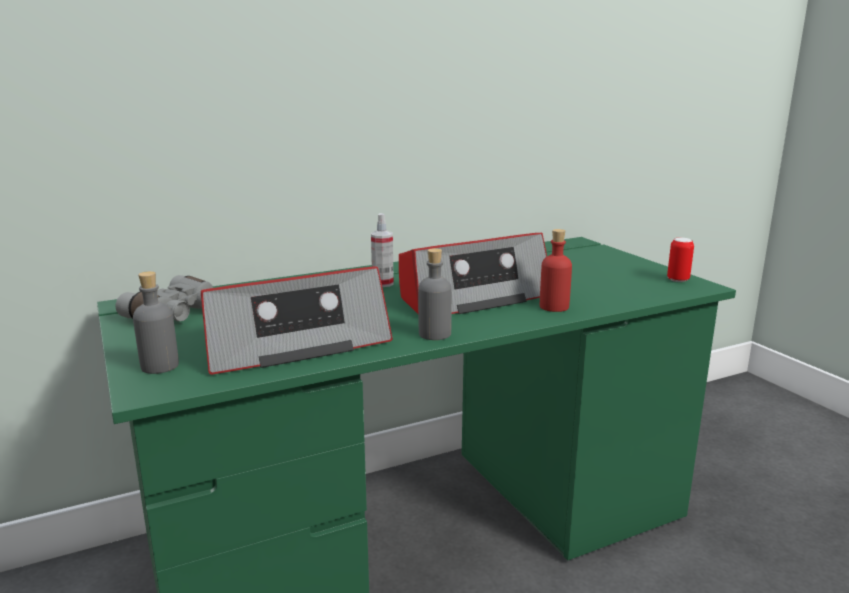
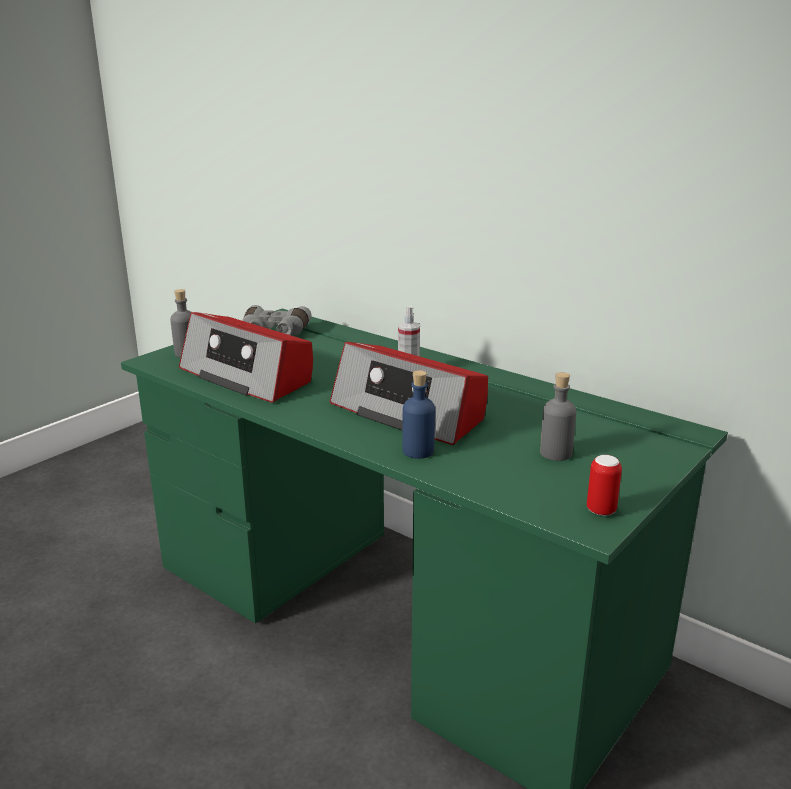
camera: 65 degrees right, 5 degrees up
grey bottle [418,248,452,340] -> grey bottle moved to [540,372,576,461]
red bottle [540,229,572,312] -> blue bottle [402,371,435,459]

